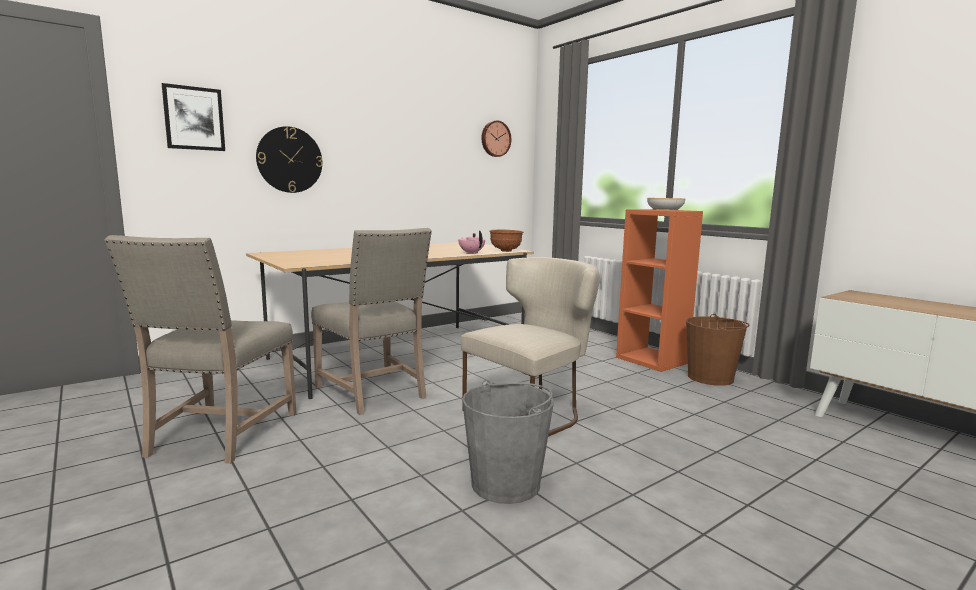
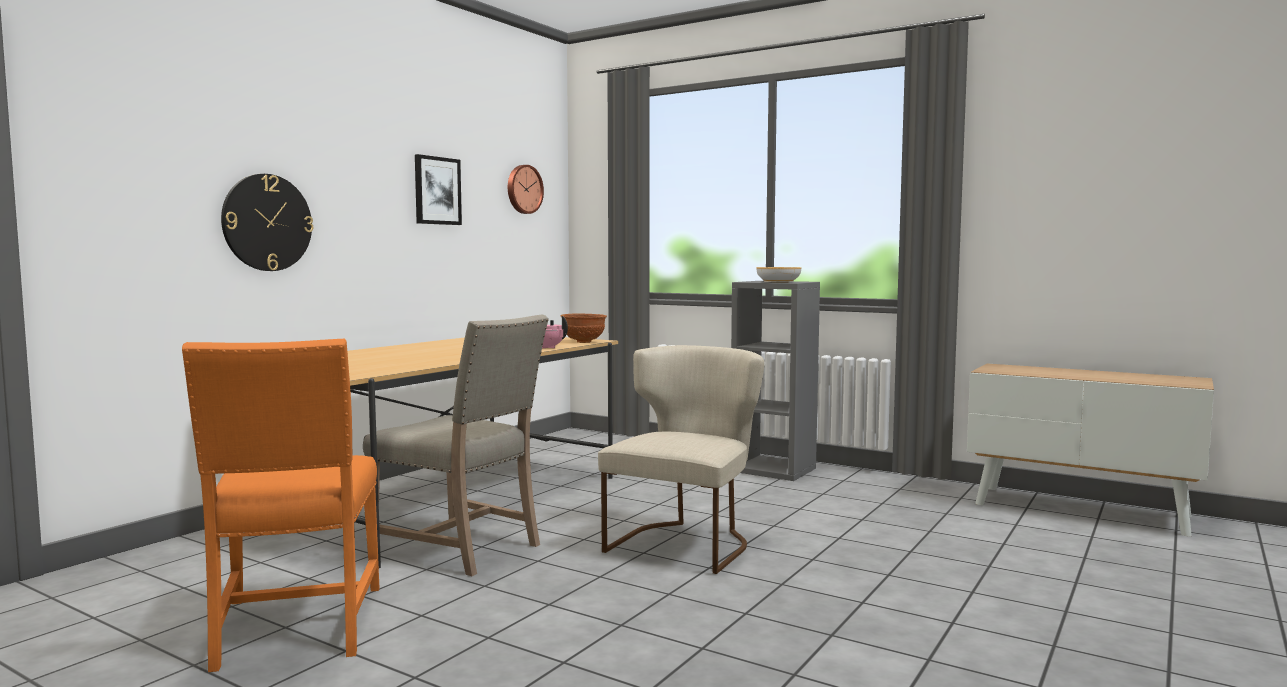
camera: 20 degrees left, 5 degrees down
beige chair [104,235,296,464] -> orange chair [182,339,379,672]
picture [162,83,225,151] -> picture moved to [415,154,462,225]
grey bucket [462,380,554,504] -> none
orange bookcase [616,209,703,372] -> grey bookcase [731,281,820,481]
brown bucket [686,314,750,386] -> none

